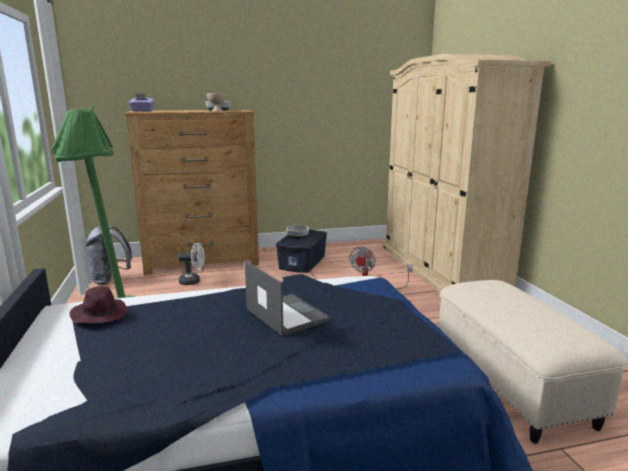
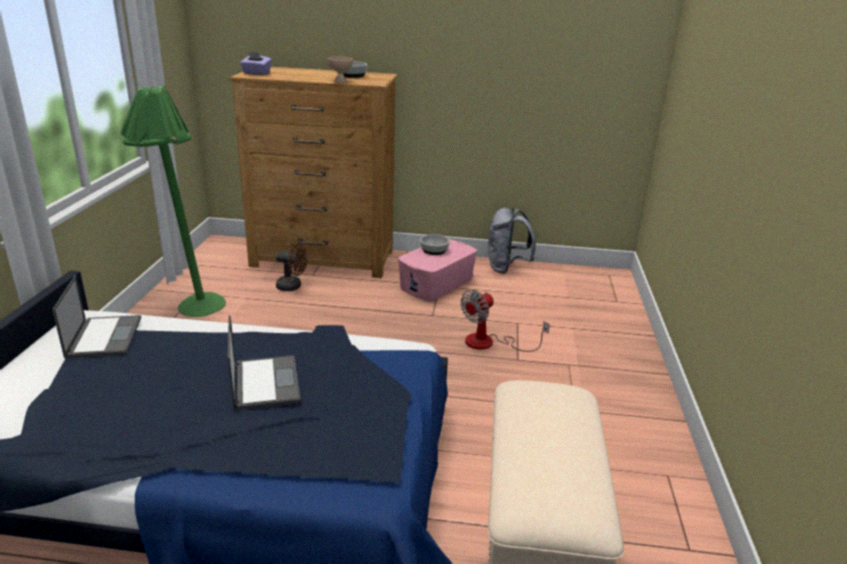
camera: 20 degrees right, 10 degrees up
purple hat [69,286,129,324] -> laptop [52,275,141,358]
grey backpack [86,226,132,285] -> grey backpack moved to [488,207,536,274]
white fan [178,243,205,285] -> brown fan [276,243,308,291]
blue storage box [276,230,327,273] -> pink storage box [398,239,477,301]
beige wardrobe [383,54,551,293] -> none

